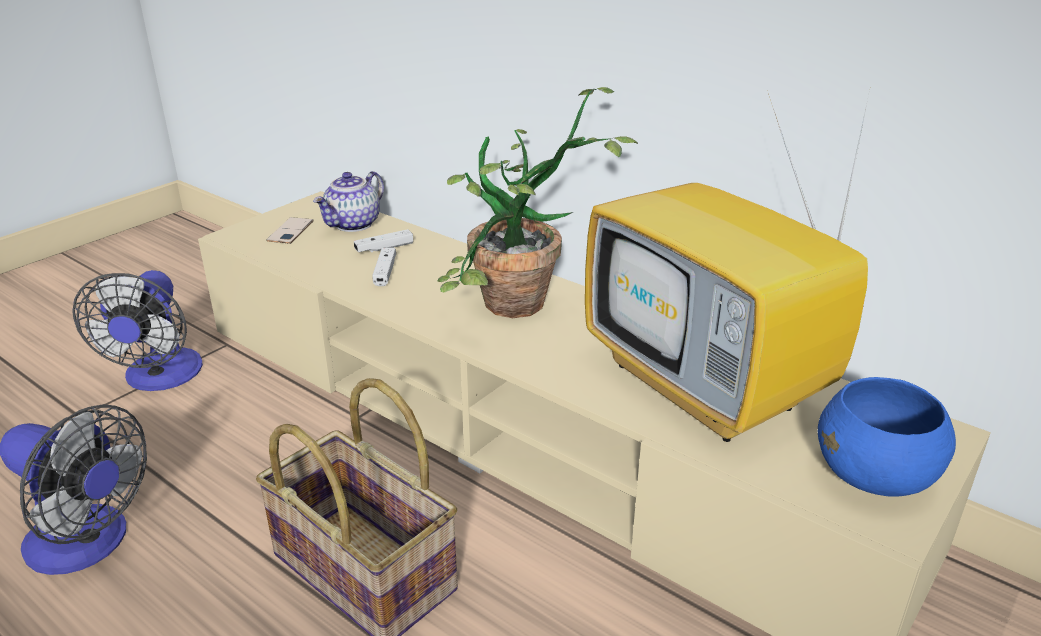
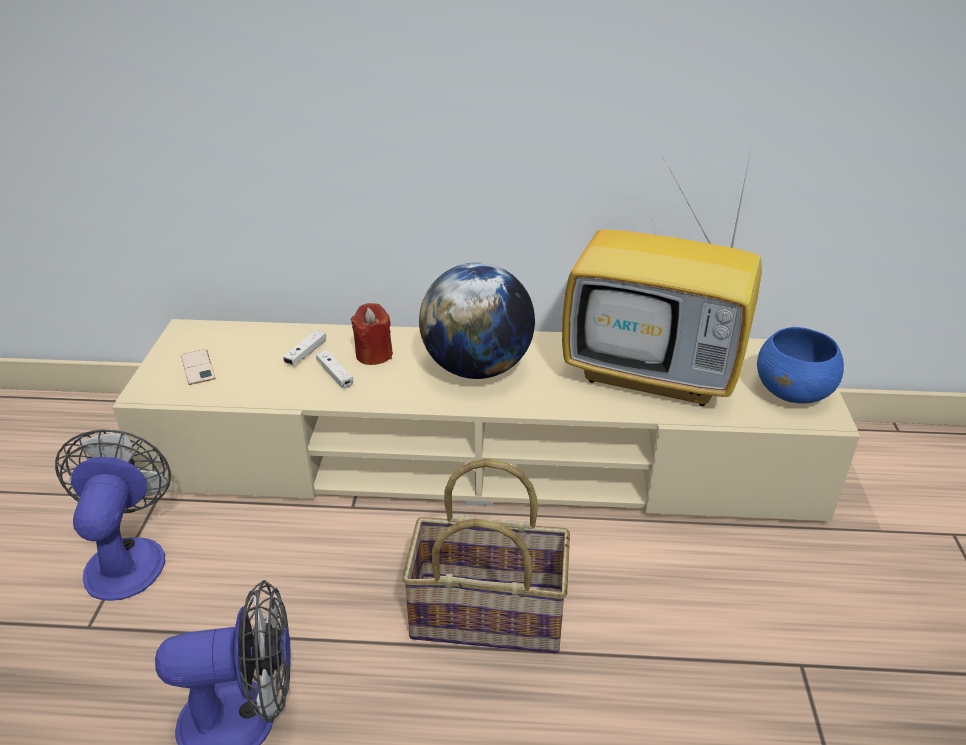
camera: 35 degrees left, 5 degrees up
fan [72,270,203,391] -> fan turned 150 degrees counterclockwise [55,429,171,601]
teapot [313,171,384,232] -> none
potted plant [438,87,638,318] -> globe [419,263,535,379]
none -> red candle [351,303,393,365]

